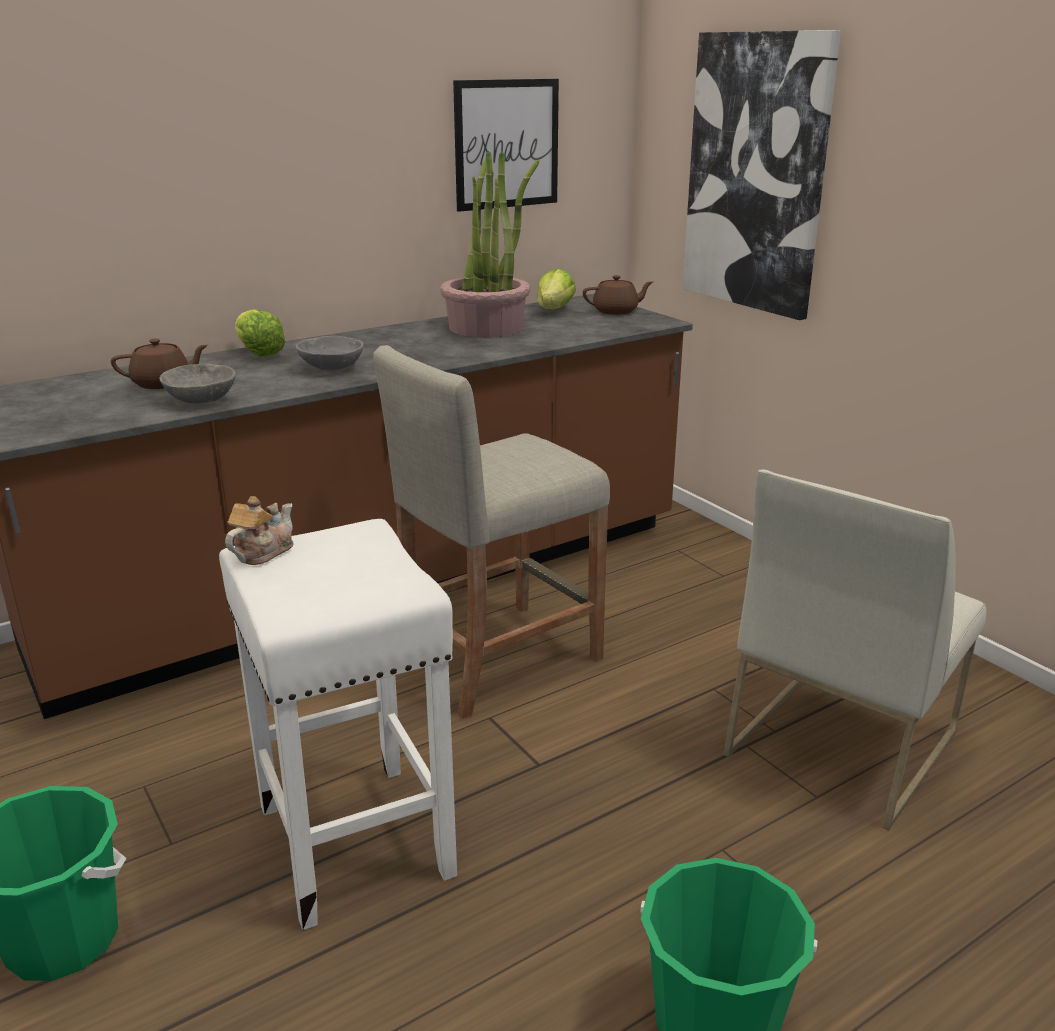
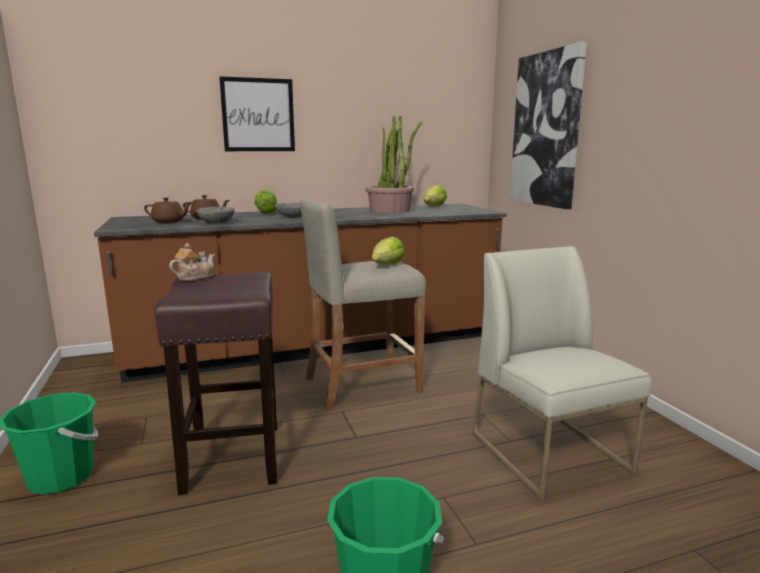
camera: 15 degrees right, 10 degrees down
white stool [219,519,457,930] -> brown stool [154,272,277,495]
picture [453,79,559,212] -> picture moved to [219,76,295,151]
brown teapot [583,275,653,315] -> brown teapot moved to [144,197,192,223]
white chair [724,470,986,830] -> white chair turned 105 degrees clockwise [472,246,652,500]
none -> lettuce [372,236,405,265]

